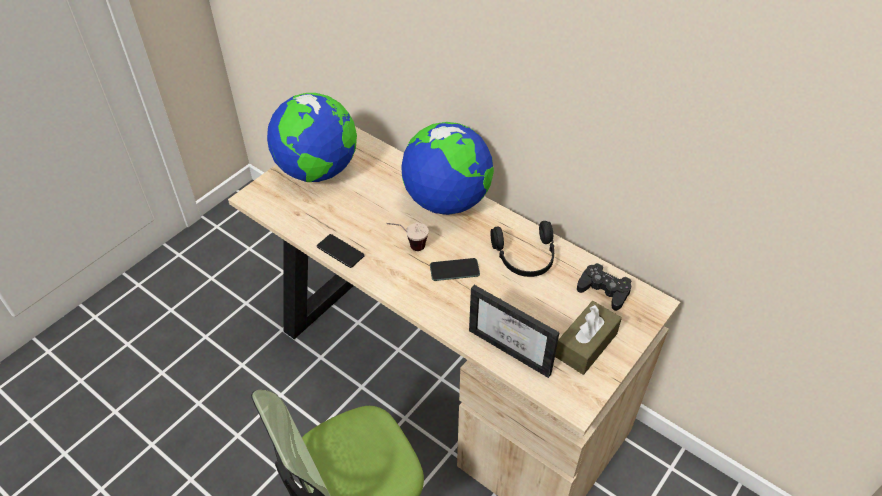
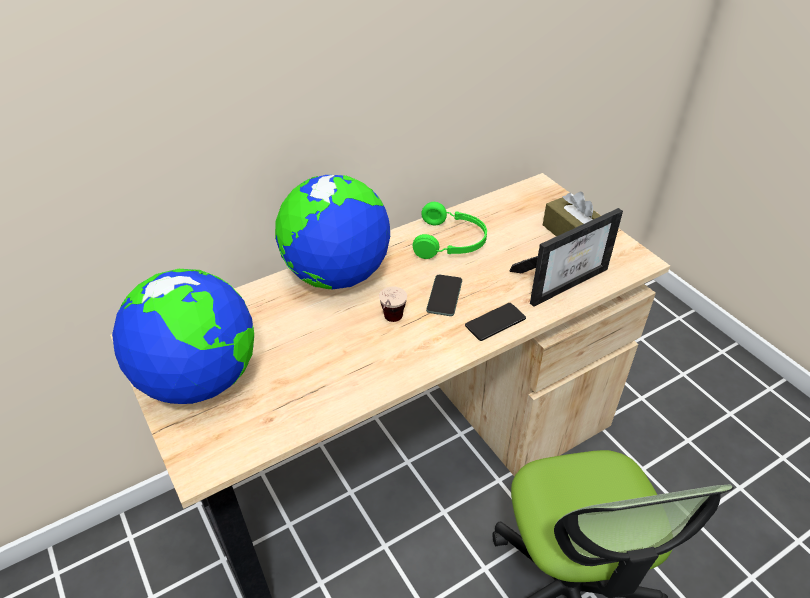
camera: 70 degrees left, 5 degrees down
phone [317,234,365,268] -> phone moved to [465,303,526,341]
black headphones [491,221,554,277] -> green headphones [413,202,487,259]
black game controller [577,263,631,311] -> none

